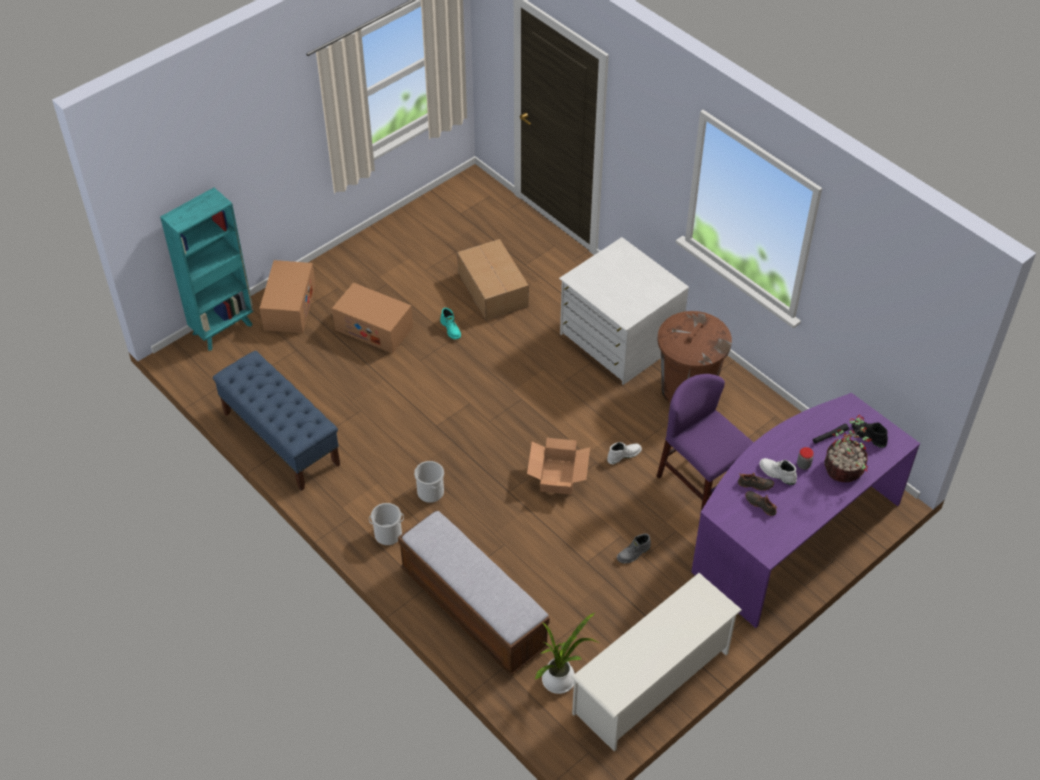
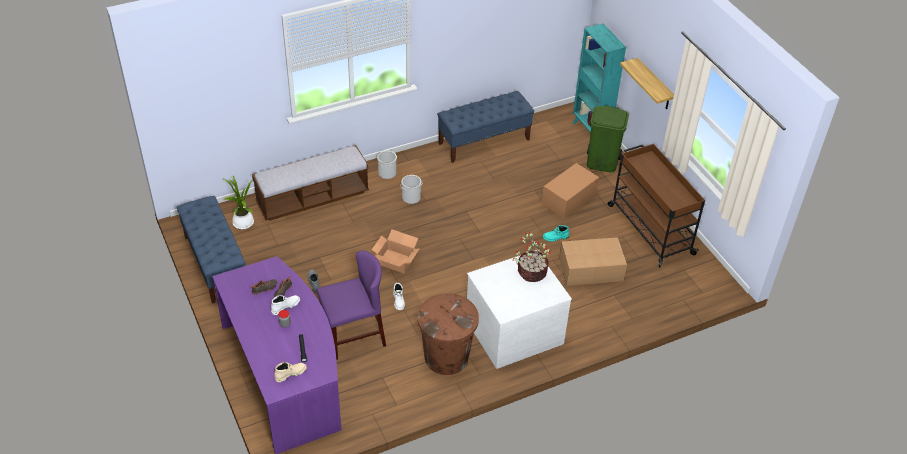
camera: 105 degrees right, 5 degrees down
cardboard box [260,260,316,333] -> green trash can [587,105,629,173]
white shoe rack [571,573,742,752] -> blue bench [177,196,246,304]
potted plant [825,415,872,482] -> potted plant moved to [513,232,552,282]
black boot [852,420,888,448] -> beige boot [274,362,307,382]
none -> brown cart [608,144,705,267]
none -> shelf [620,58,674,109]

